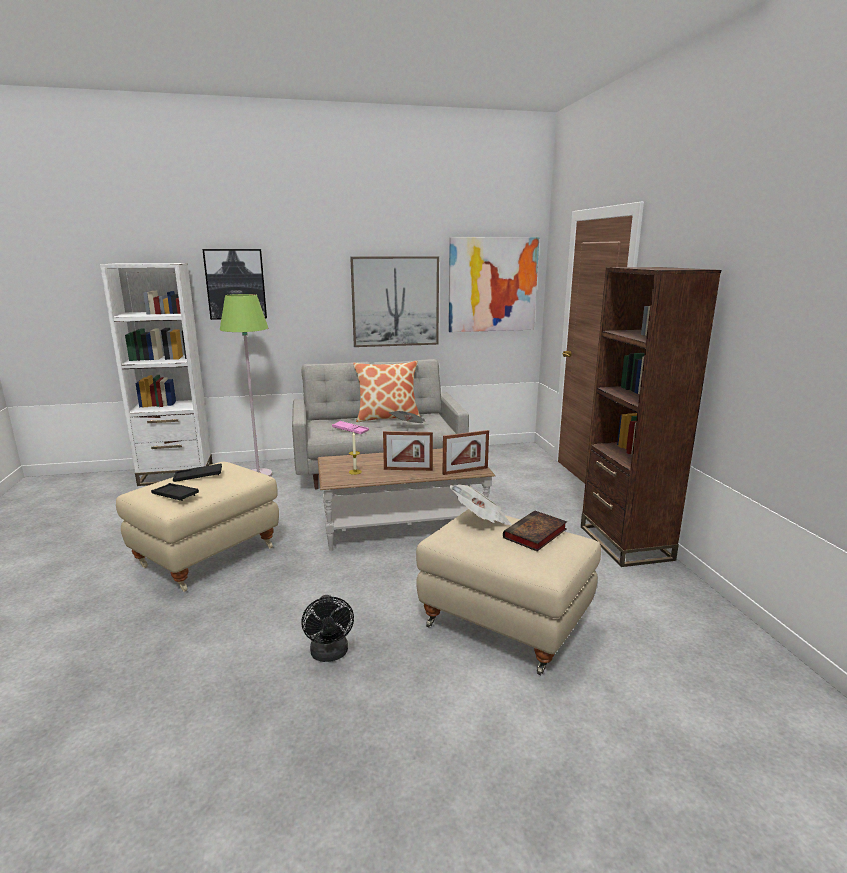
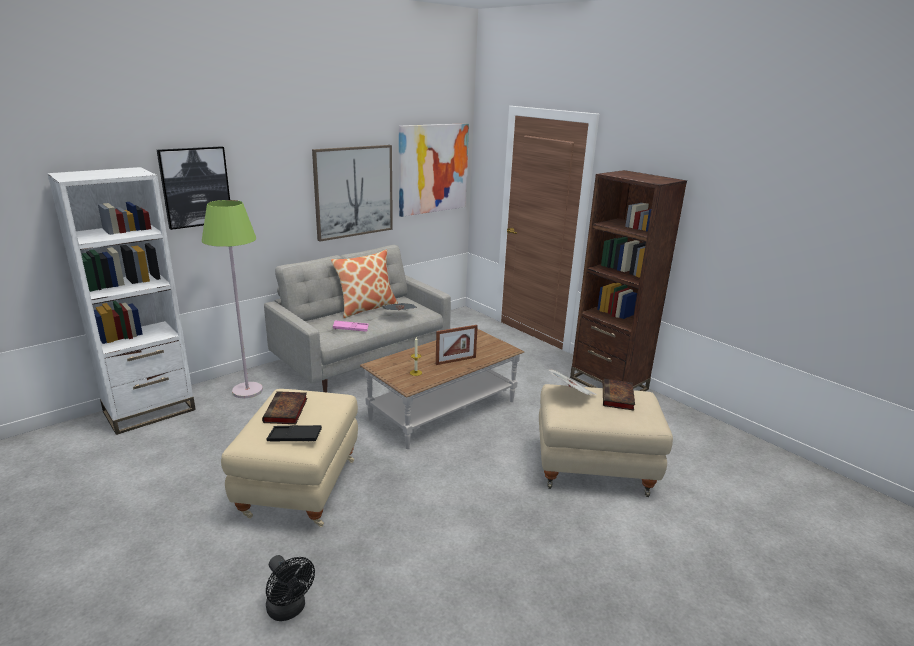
camera: 30 degrees left, 5 degrees up
black tray [173,463,222,482] -> book [262,391,308,424]
black fan [301,595,354,662] -> black fan moved to [266,555,315,621]
picture frame [443,430,489,475] -> none

